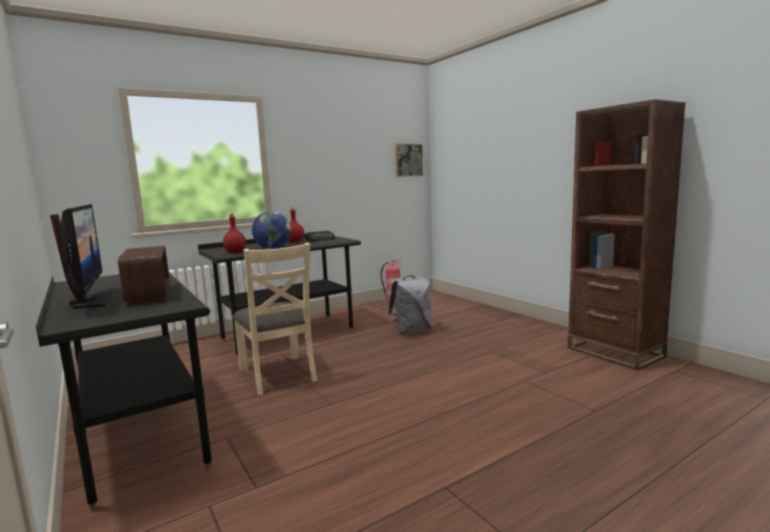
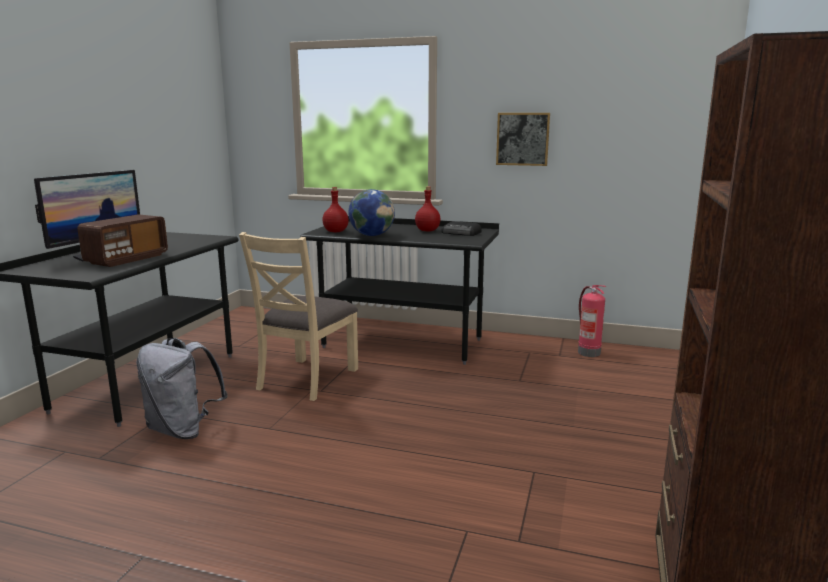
camera: 50 degrees right, 5 degrees up
grey backpack [388,275,431,334] -> grey backpack moved to [136,338,228,439]
picture [396,144,423,177] -> picture moved to [496,113,550,166]

